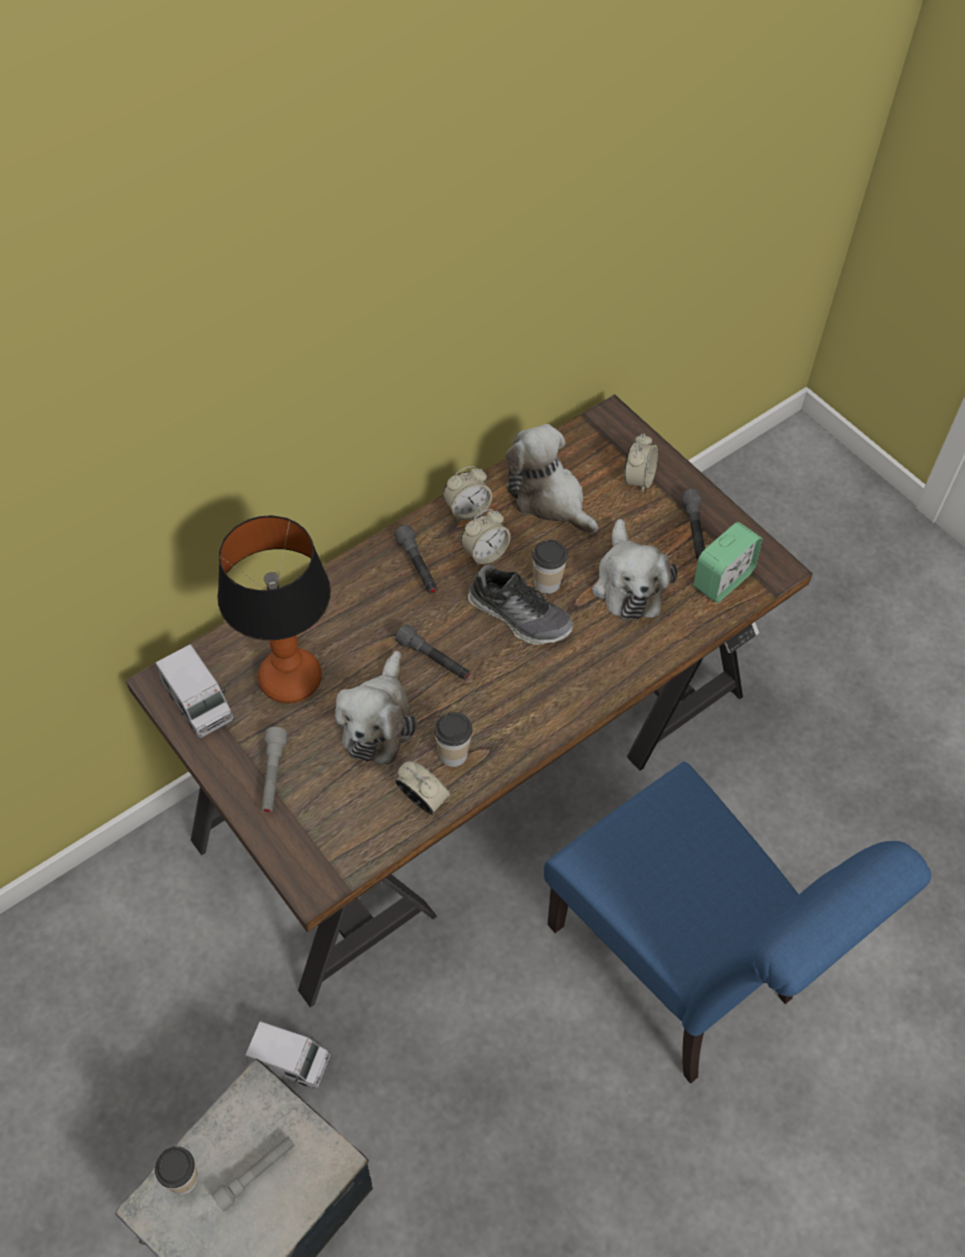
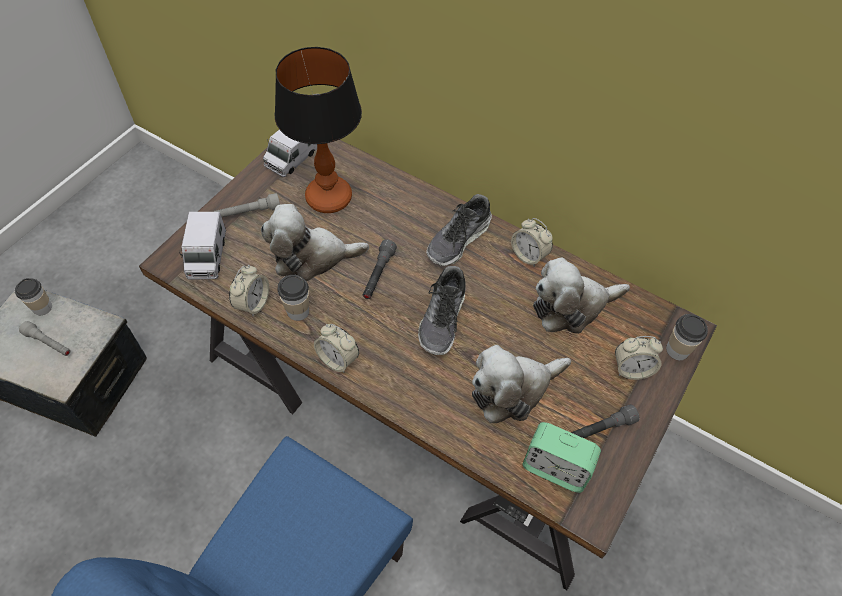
camera: 70 degrees right, 0 degrees up
toy truck [245,1021,330,1089] -> toy truck moved to [179,212,226,279]
grey flashlight [394,525,438,594] -> shoe [426,194,492,266]
alarm clock [461,509,511,566] -> alarm clock moved to [314,324,359,373]
plush toy [505,424,598,534] -> plush toy turned 135 degrees counterclockwise [533,258,630,334]
cup [532,540,567,594] -> cup moved to [666,314,708,360]

